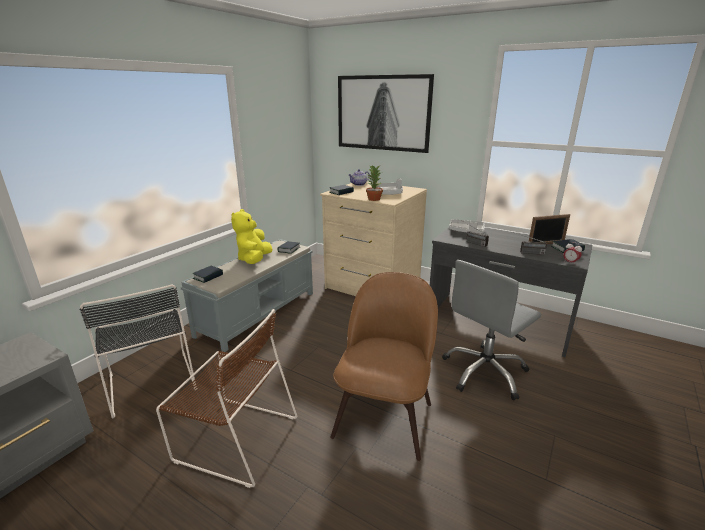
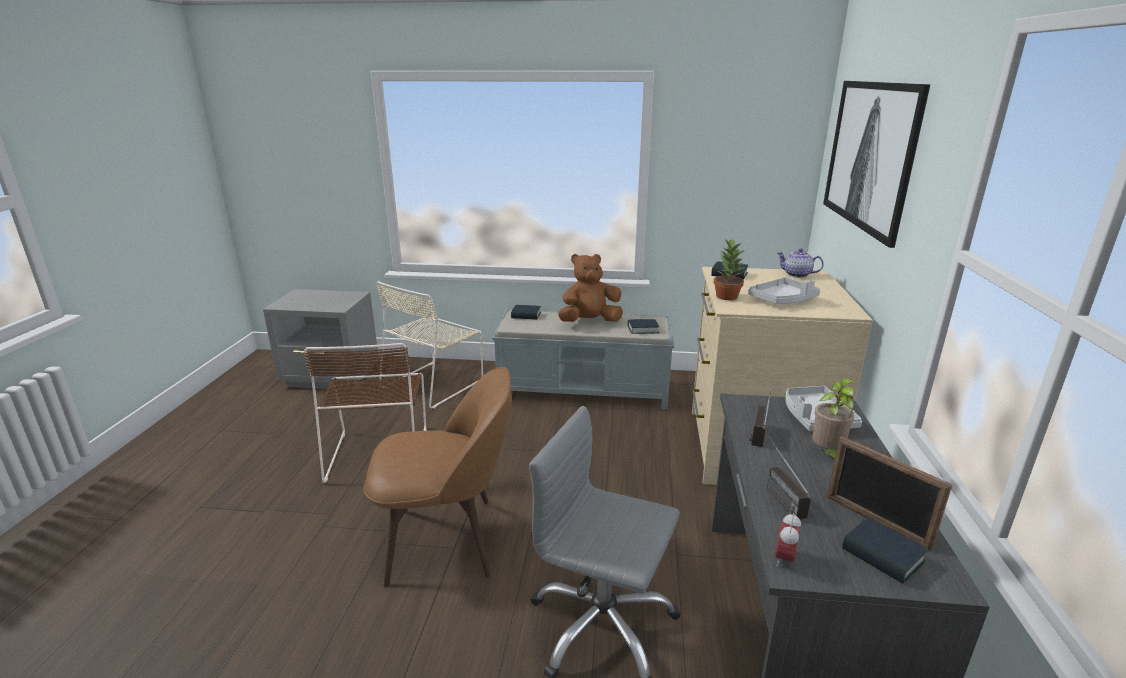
camera: 65 degrees right, 0 degrees up
black chair [80,284,197,418] -> beige chair [377,281,483,409]
yellow plush toy [231,209,273,264] -> brown plush toy [558,254,623,322]
none -> potted plant [812,378,855,459]

